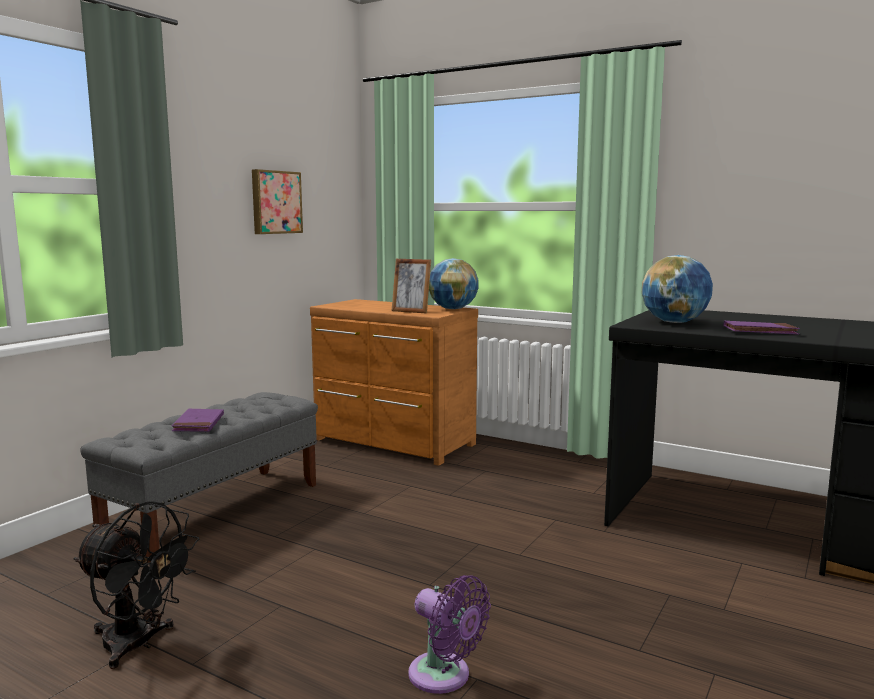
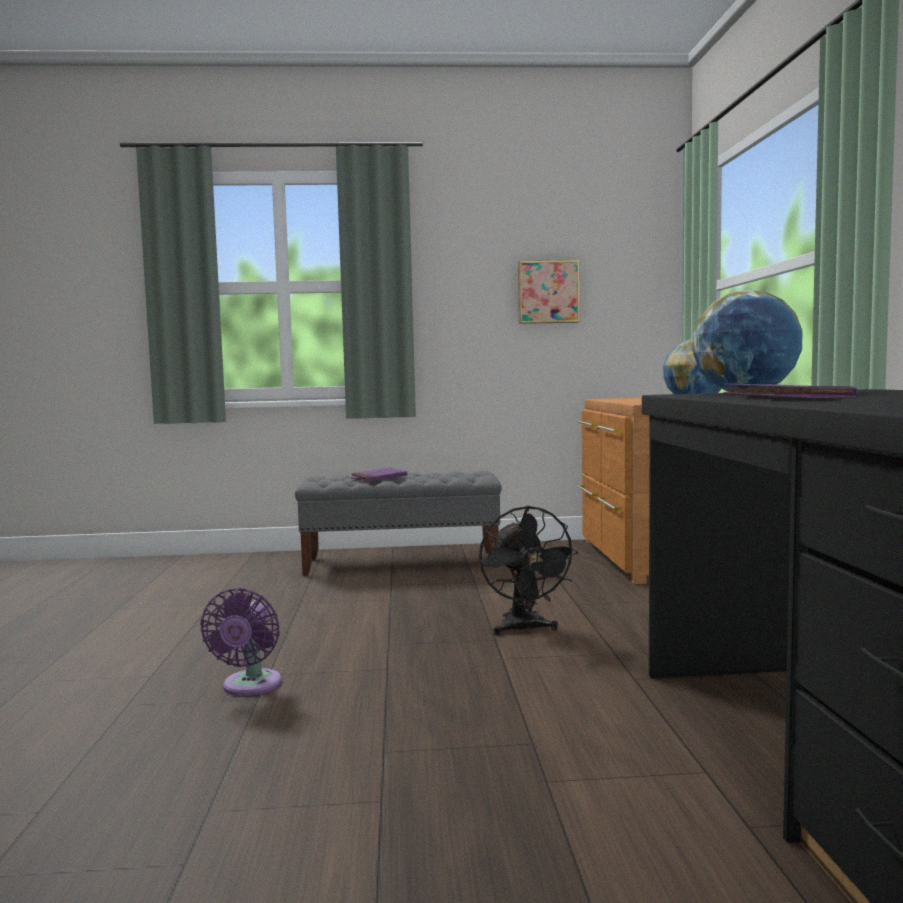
camera: 55 degrees right, 5 degrees down
black fan [74,501,199,669] -> black fan moved to [479,506,579,635]
picture frame [392,259,431,314] -> none

